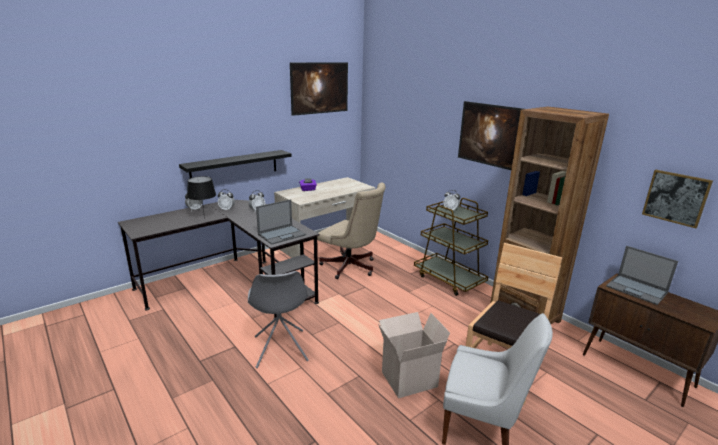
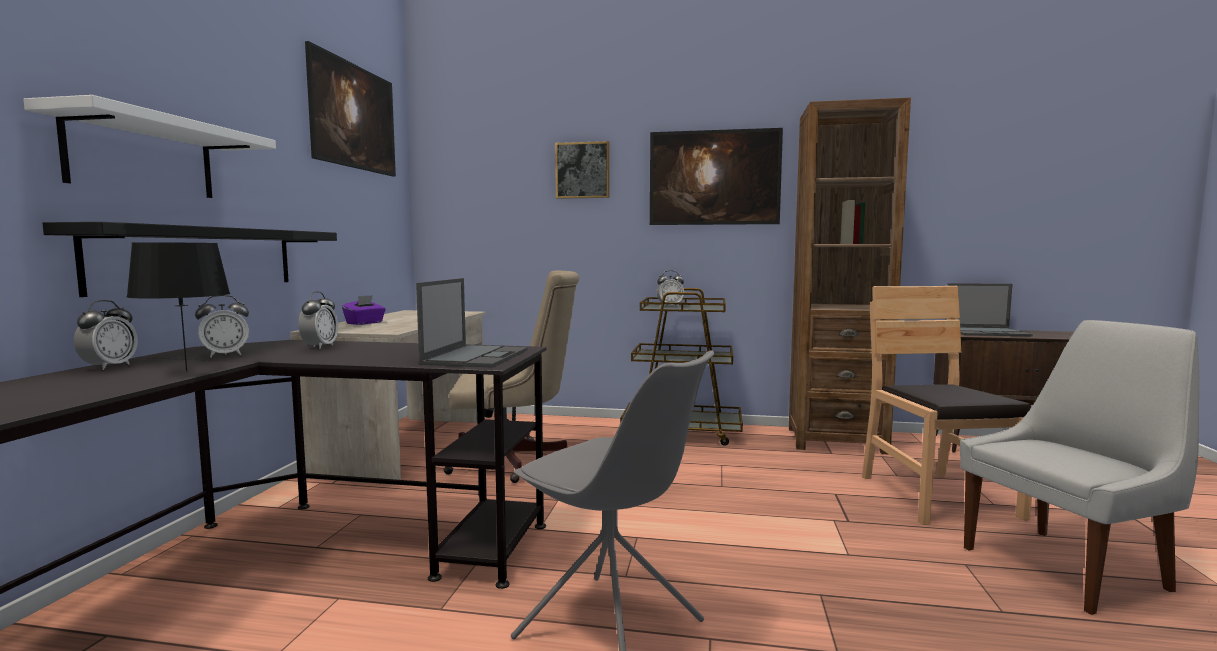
camera: 40 degrees left, 15 degrees down
cardboard box [378,312,450,398] -> none
picture [642,170,713,228] -> picture moved to [555,141,610,199]
none -> white shelf [23,95,276,198]

